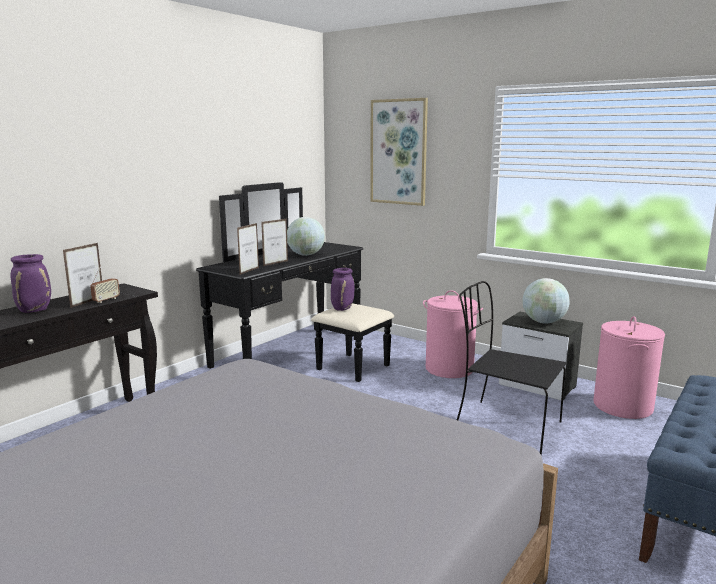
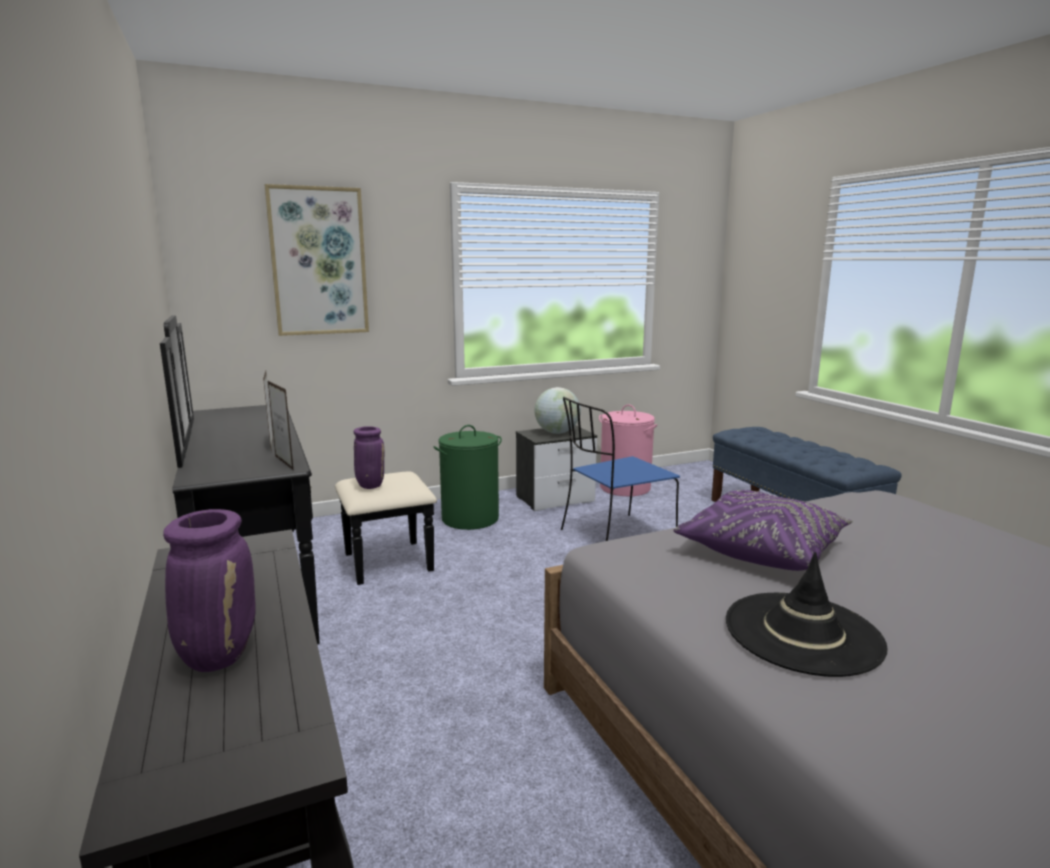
camera: 60 degrees left, 0 degrees up
picture frame [63,243,102,308] -> none
radio [90,266,120,303] -> none
globe [287,217,325,256] -> none
pink laundry basket [423,290,483,378] -> green laundry basket [434,425,502,530]
black chair [457,281,566,455] -> blue chair [561,397,680,541]
none -> purple pillow [673,490,853,571]
none -> black hat [726,552,887,677]

